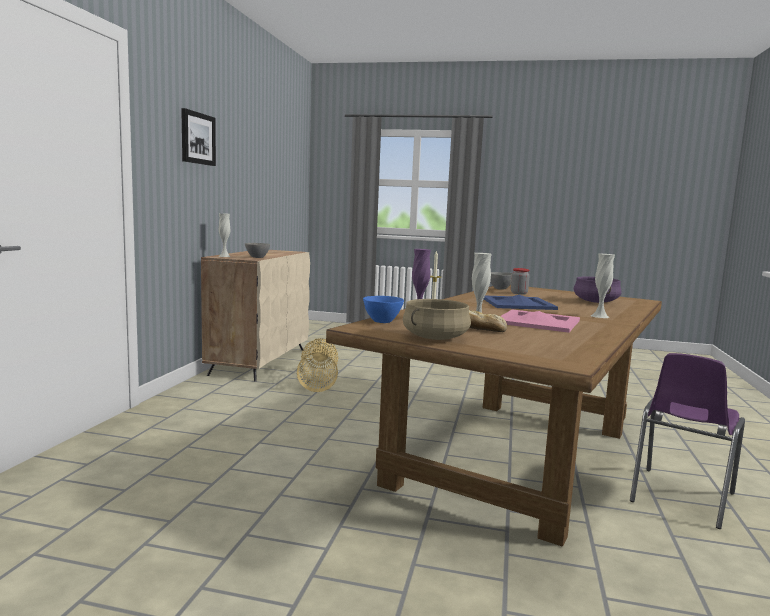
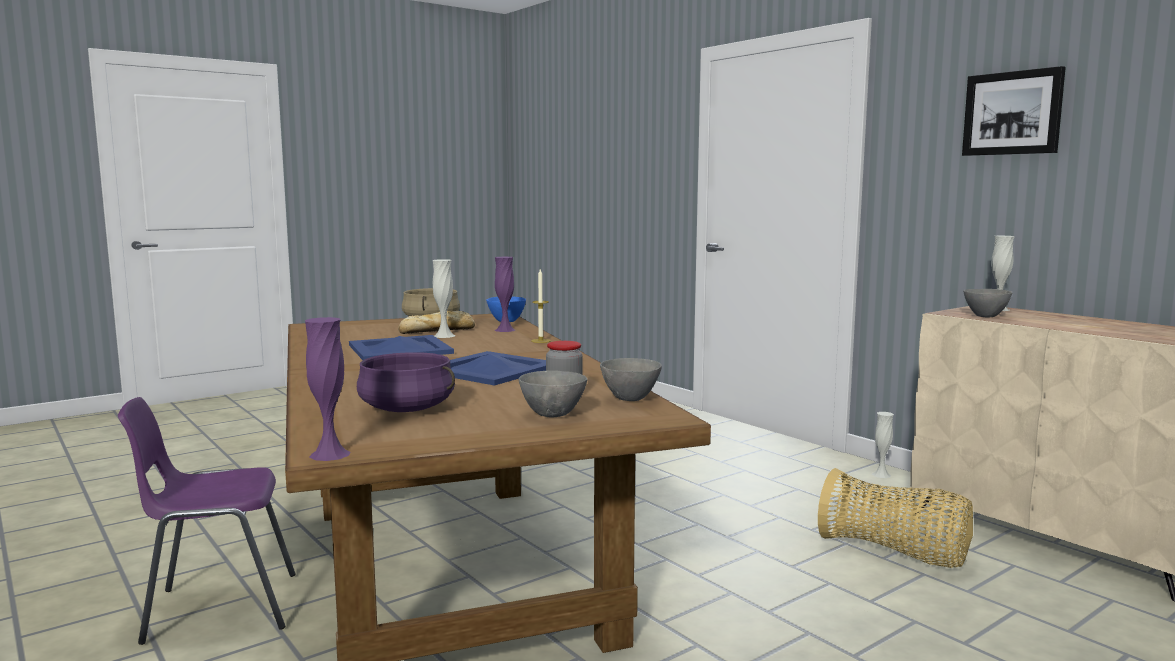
camera: 130 degrees right, 0 degrees up
pink tray [501,310,580,333] -> blue tray [349,335,454,360]
white vase [590,254,615,318] -> white vase moved to [872,412,894,478]
purple chair [630,353,745,529] -> purple chair turned 90 degrees counterclockwise [118,397,296,645]
none -> purple vase [305,317,350,461]
none -> grey bowl [519,370,588,417]

